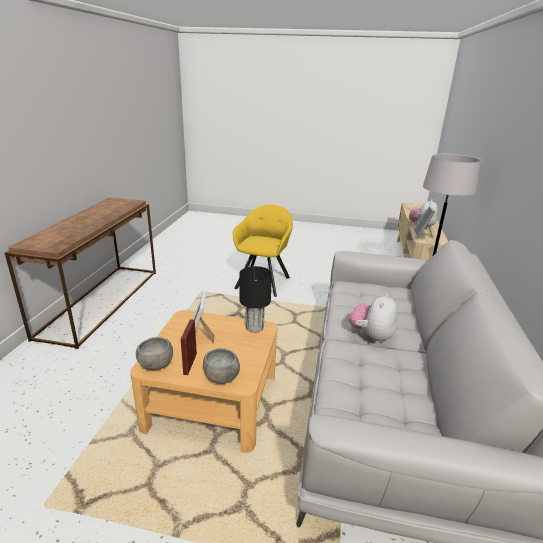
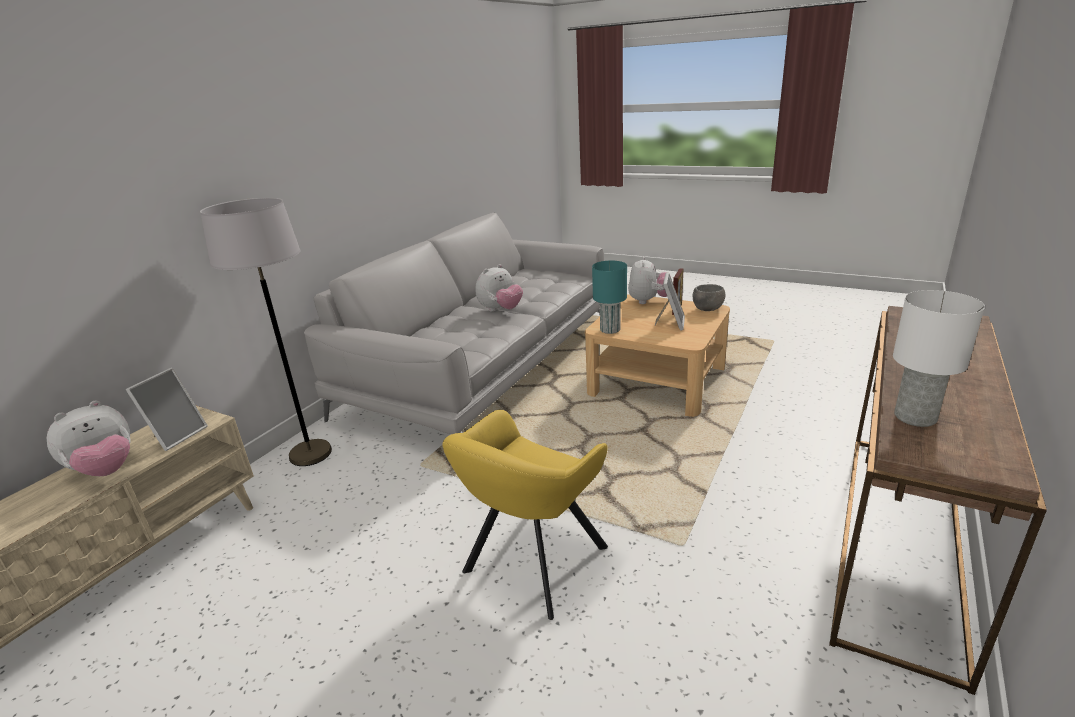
camera: 160 degrees left, 0 degrees up
grey bowl [203,348,240,384] -> plush toy [628,256,671,304]
black table lamp [240,266,272,333] -> turquoise table lamp [592,260,627,334]
none -> white table lamp [893,290,985,427]

